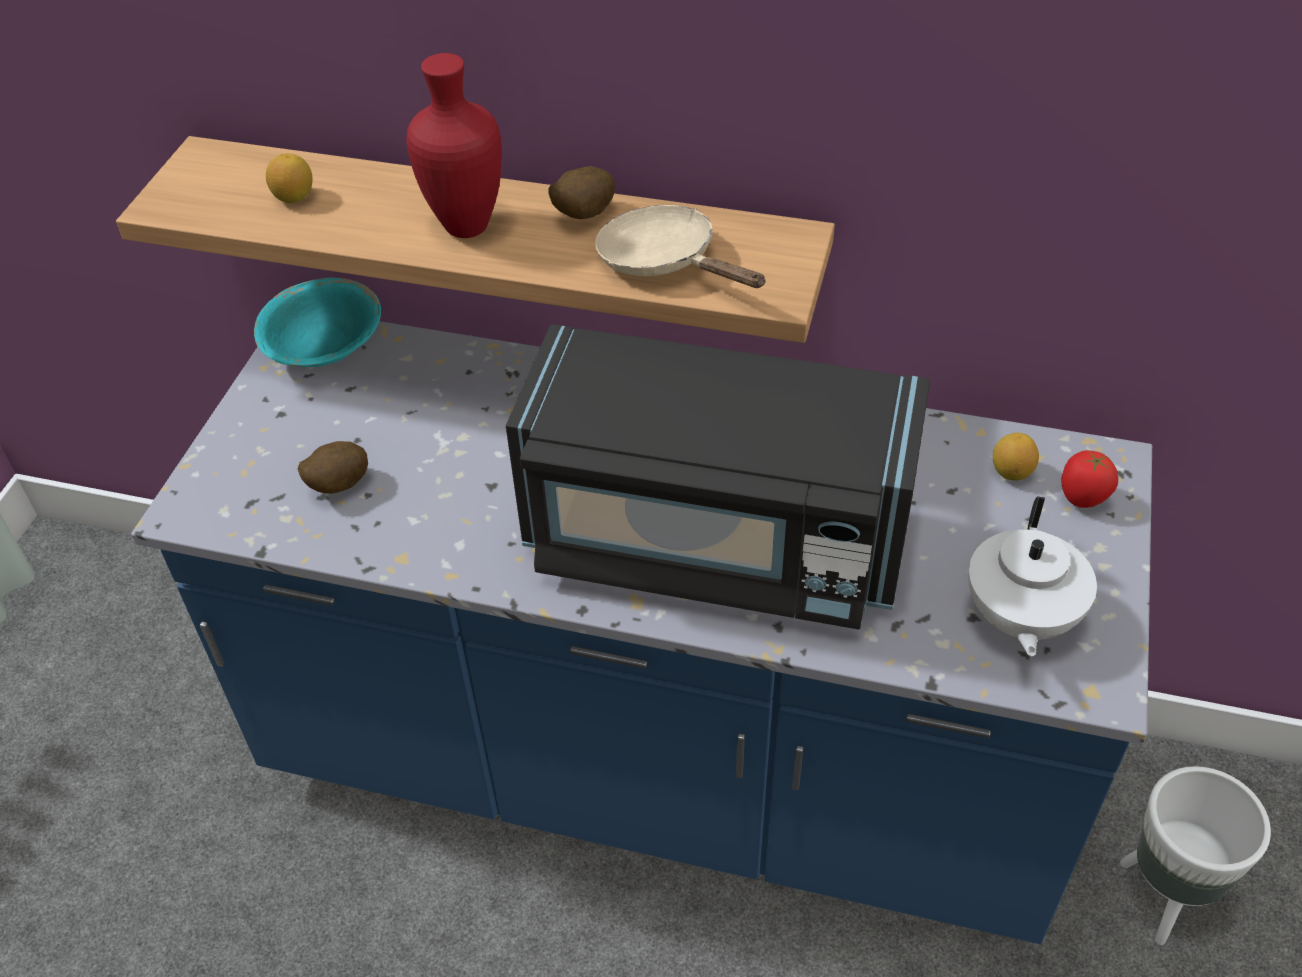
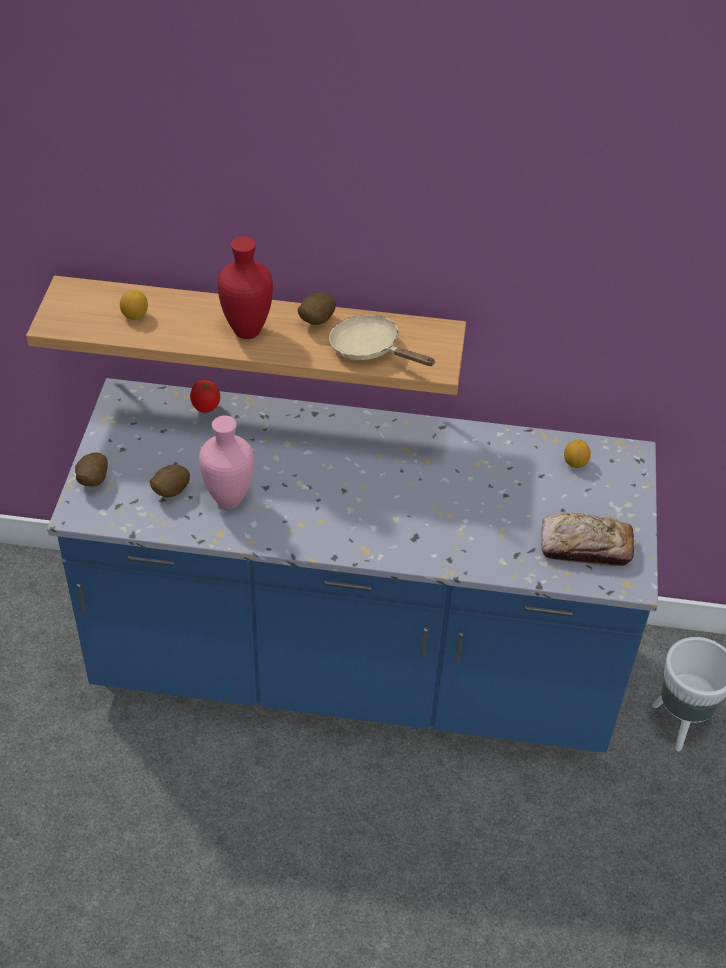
camera: 10 degrees left, 0 degrees up
turquoise bowl [254,278,381,367] -> none
black microwave [506,324,930,630] -> none
white teapot [968,497,1097,656] -> bread [541,513,634,566]
tomato [1062,450,1118,508] -> tomato moved to [190,380,220,413]
none -> potato [75,452,108,486]
none -> pink vase [199,416,254,509]

